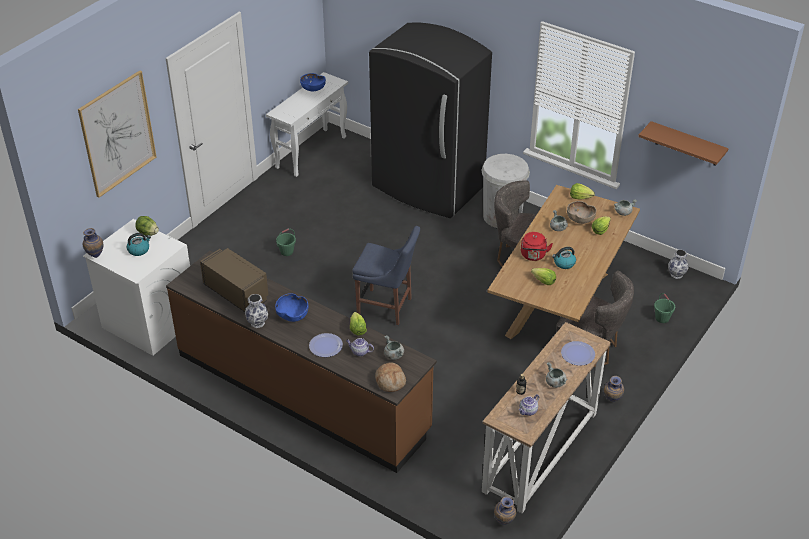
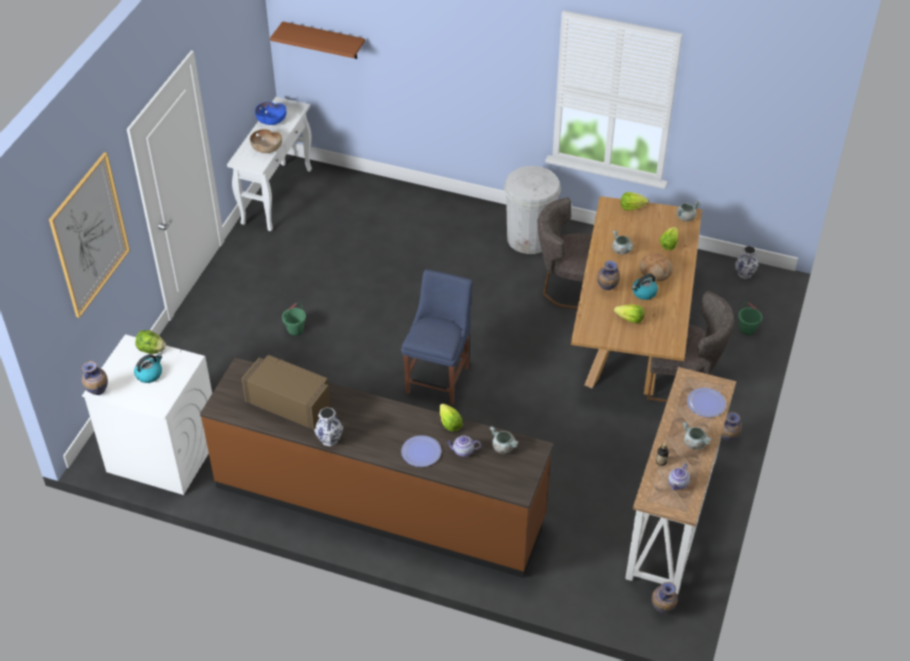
camera: 15 degrees left, 5 degrees up
blue bowl [275,293,308,322] -> none
blue chair [352,226,420,325] -> blue chair turned 75 degrees counterclockwise [401,269,473,405]
black fridge [369,22,492,218] -> none
bread [375,363,406,392] -> bread moved to [639,252,673,281]
red kettle [521,232,553,261] -> vase [597,260,620,290]
brown bowl [567,201,596,224] -> brown bowl moved to [250,129,282,153]
brown shelf [638,121,729,166] -> brown shelf moved to [270,21,365,59]

